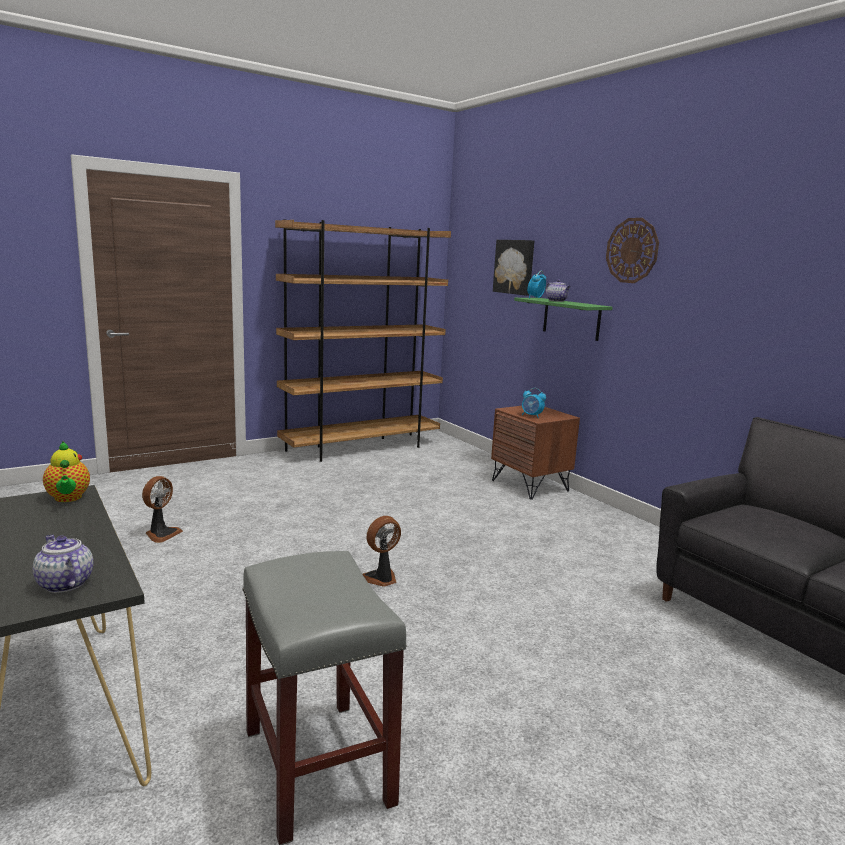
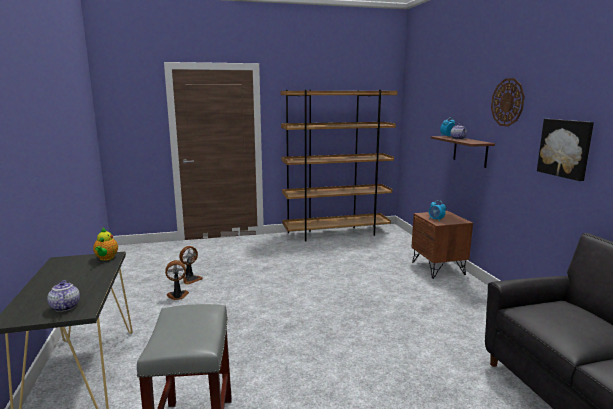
camera: 20 degrees right, 0 degrees up
fan [363,516,401,587] -> fan moved to [165,260,189,300]
picture [493,240,534,296] -> picture moved to [537,119,594,181]
green shelf [514,298,613,341] -> brown shelf [431,136,495,168]

